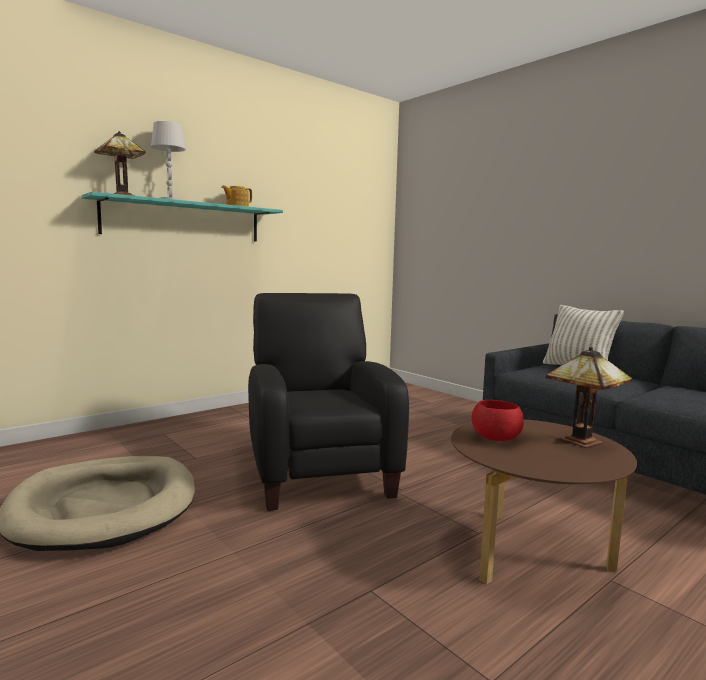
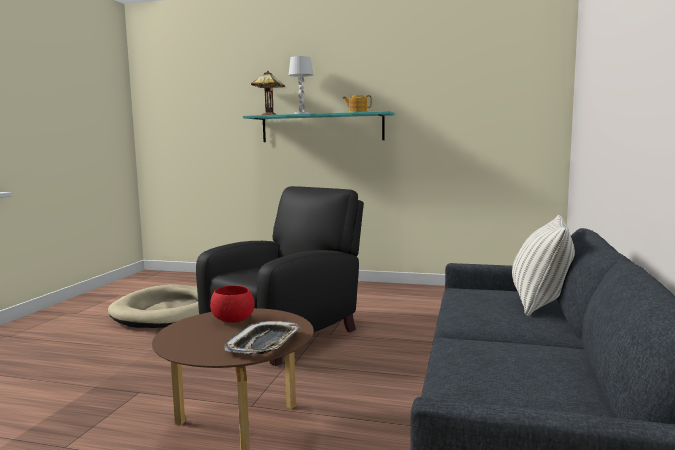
camera: 55 degrees right, 0 degrees up
table lamp [546,347,633,448] -> tray [225,321,301,354]

